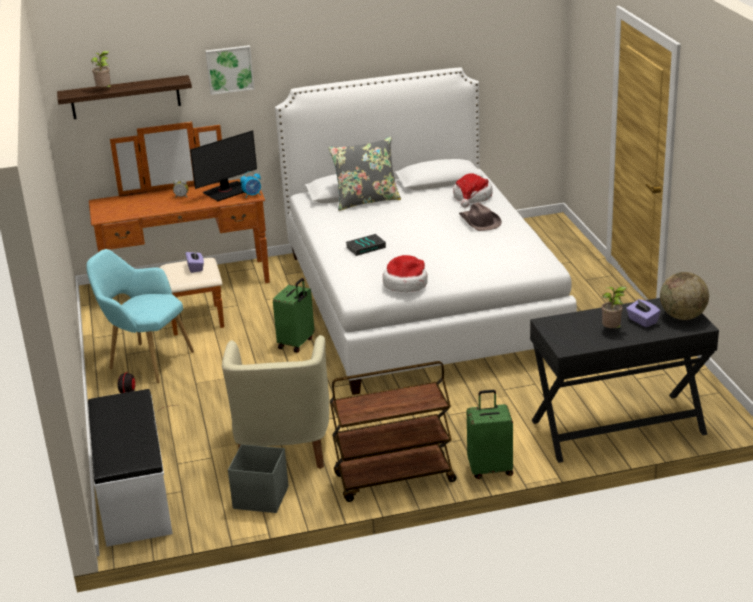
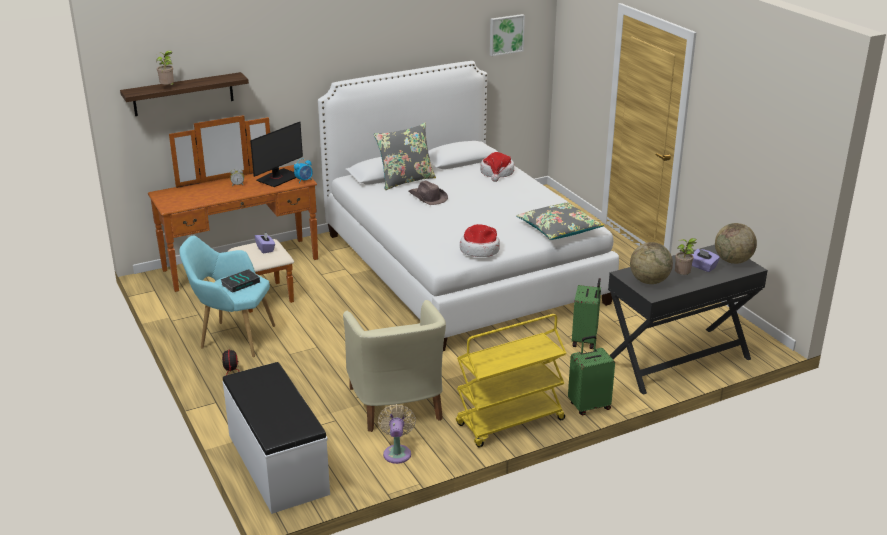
camera: 15 degrees left, 0 degrees up
picture [205,45,254,95] -> picture moved to [490,14,525,56]
grey storage box [228,444,289,513] -> beige fan [378,404,416,464]
green suitcase [273,278,314,353] -> green suitcase moved to [572,278,601,349]
brown cart [330,361,457,502] -> yellow cart [456,314,566,448]
book [346,234,386,256] -> book moved to [220,269,260,293]
brown hat [459,203,502,231] -> brown hat moved to [409,181,448,205]
none -> grey pillow [516,203,604,240]
none -> globe [630,242,673,284]

